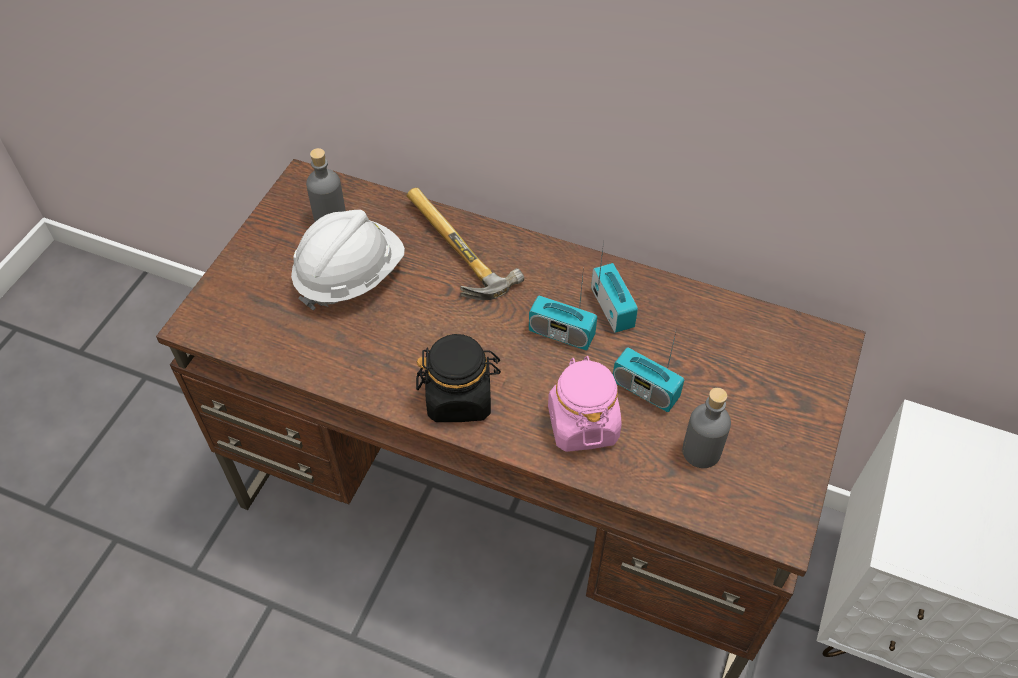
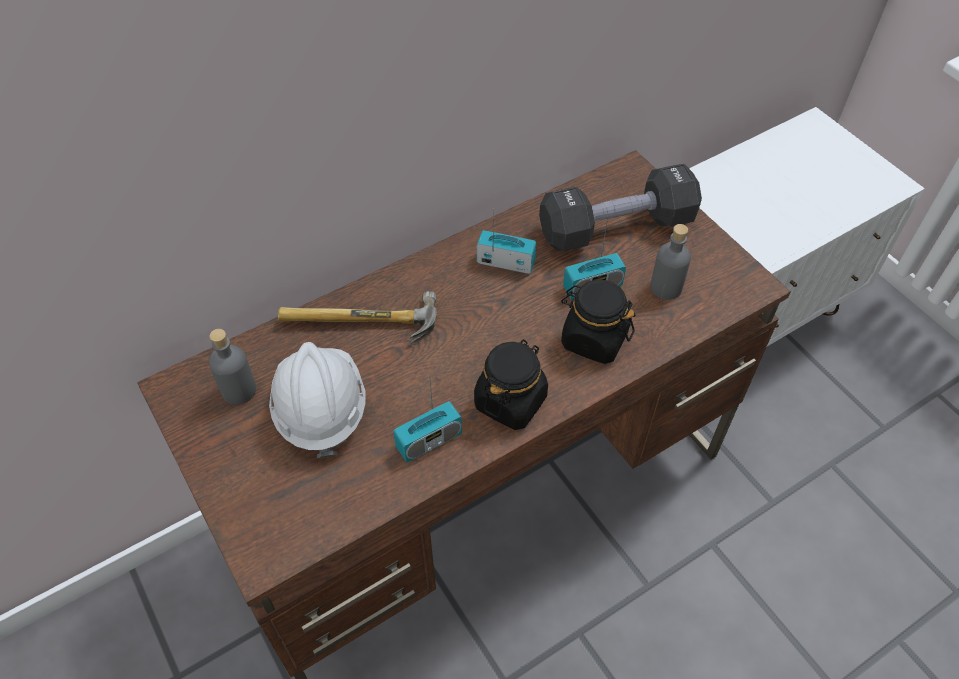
camera: 55 degrees left, 0 degrees up
radio [529,267,597,350] -> radio moved to [393,372,462,462]
pink jar [548,356,622,452] -> black jar [561,280,636,364]
none -> black dumbbell [539,164,702,251]

